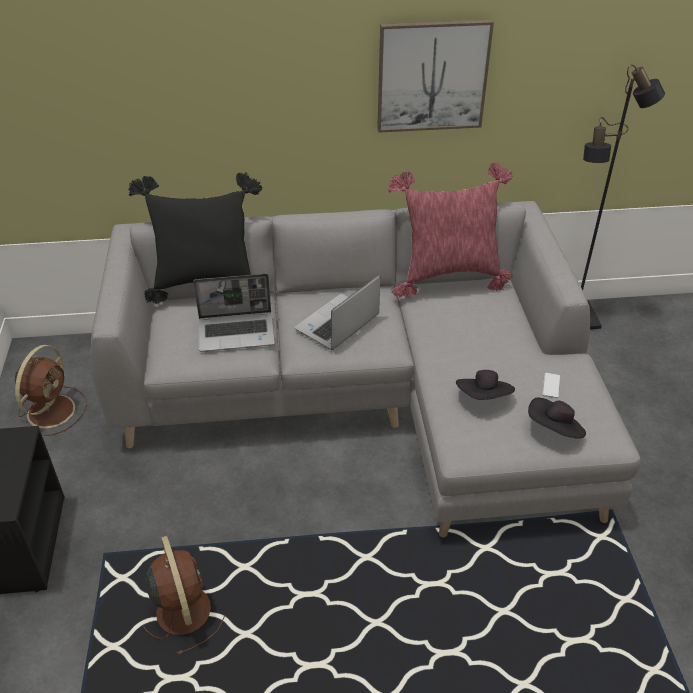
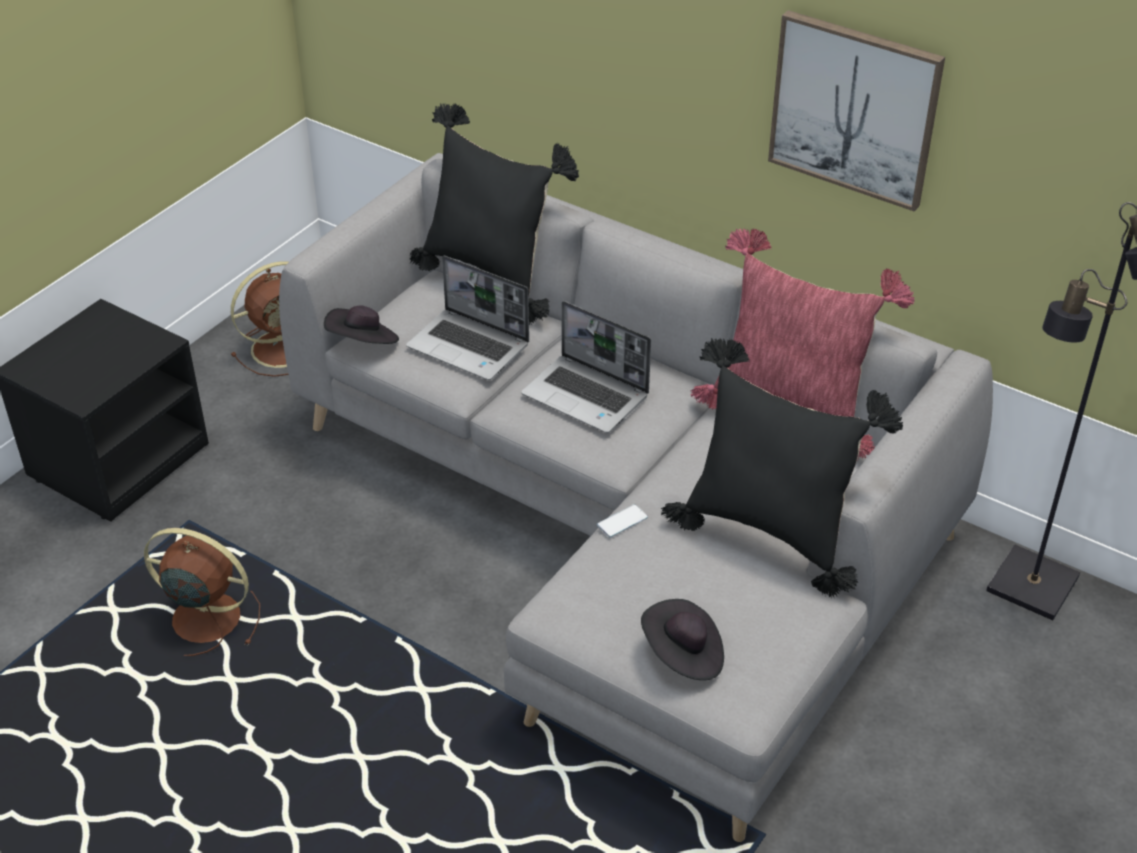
camera: 40 degrees right, 0 degrees up
brown fan [143,536,225,655] -> brown fan turned 90 degrees counterclockwise [144,528,260,656]
laptop [294,275,380,350] -> laptop turned 135 degrees counterclockwise [521,301,651,433]
black hat [456,370,515,400] -> black hat moved to [324,305,399,344]
phone [542,373,560,398] -> phone moved to [597,504,648,537]
none -> black pillow [661,338,903,598]

